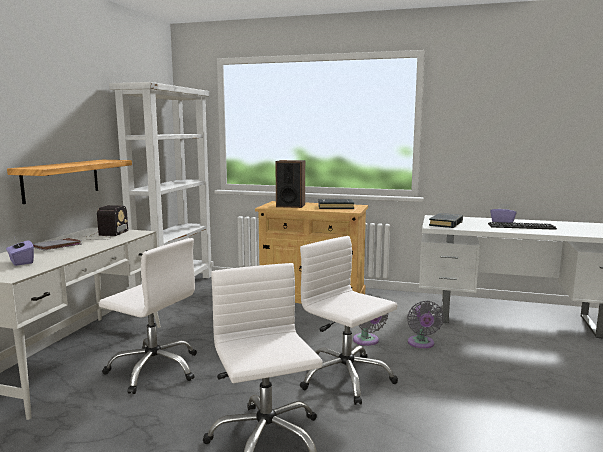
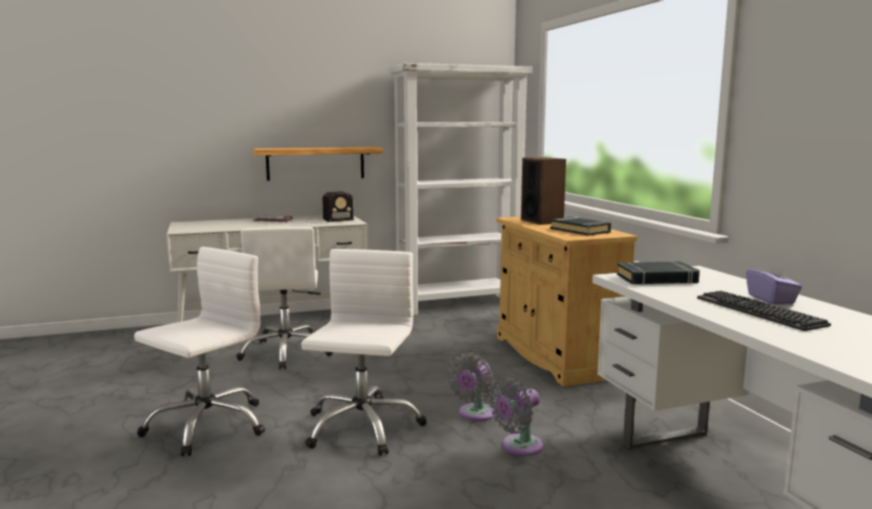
camera: 55 degrees right, 0 degrees up
purple tissue box [6,237,34,266] -> none

